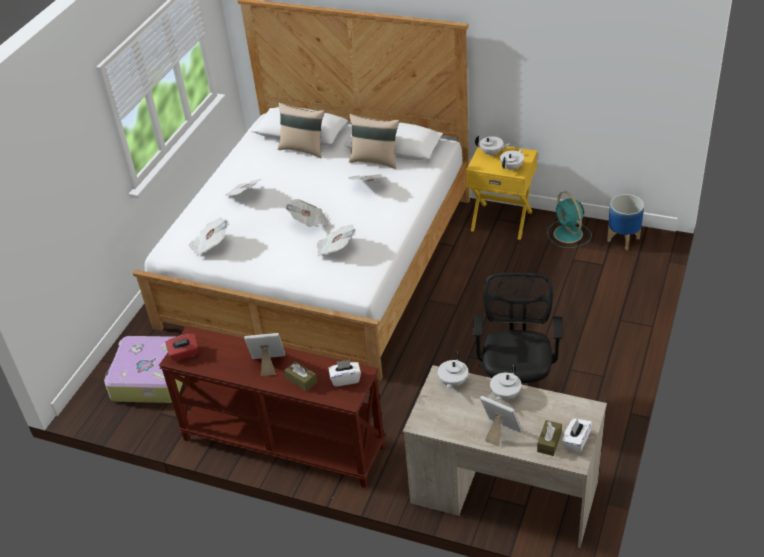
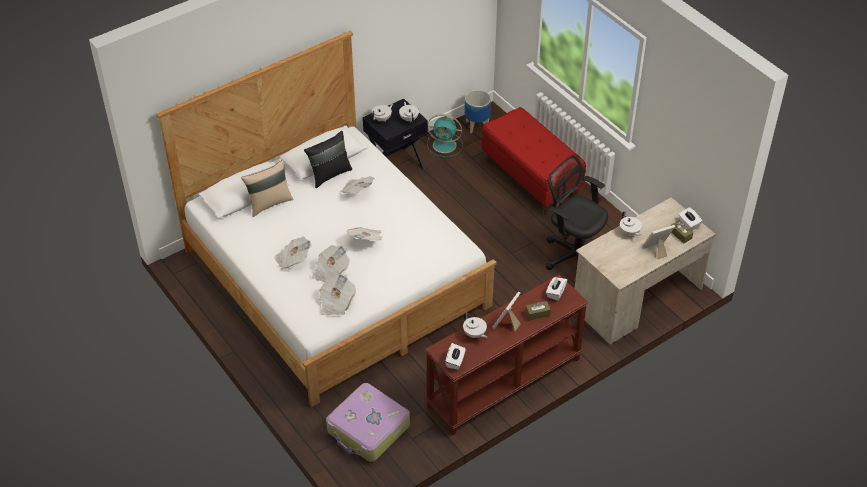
camera: 60 degrees left, 5 degrees up
red tissue box [165,334,198,361] -> white tissue box [445,343,466,370]
newspaper [317,224,356,256] -> newspaper moved to [312,245,350,282]
beige pillow [349,114,399,169] -> black pillow [304,131,352,188]
white teapot [438,352,468,389] -> white teapot moved to [463,313,487,338]
yellow nightstand [466,146,537,240] -> black nightstand [363,99,428,170]
none -> red bench [482,107,586,215]

